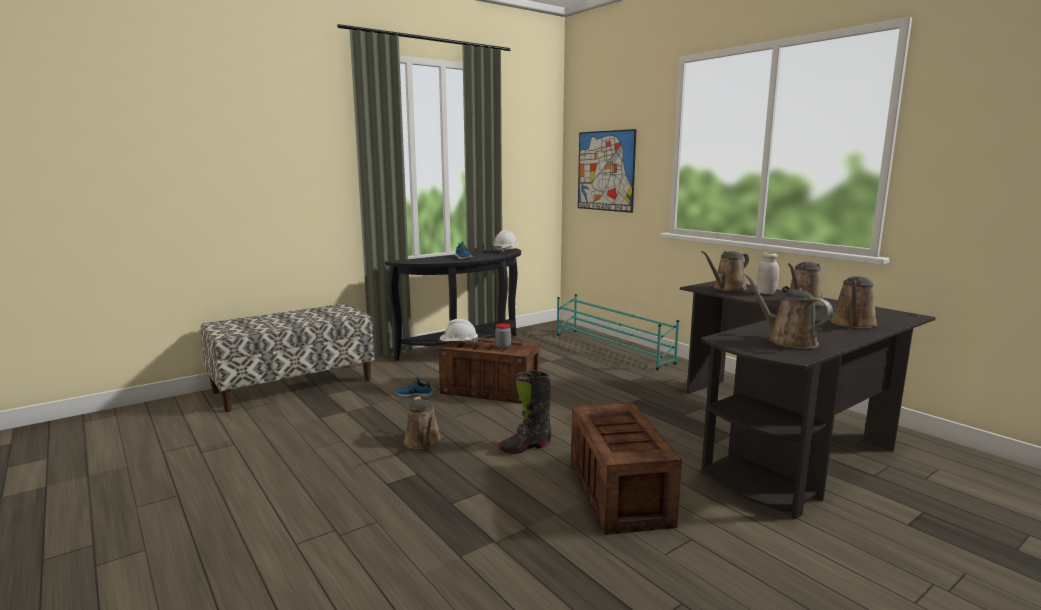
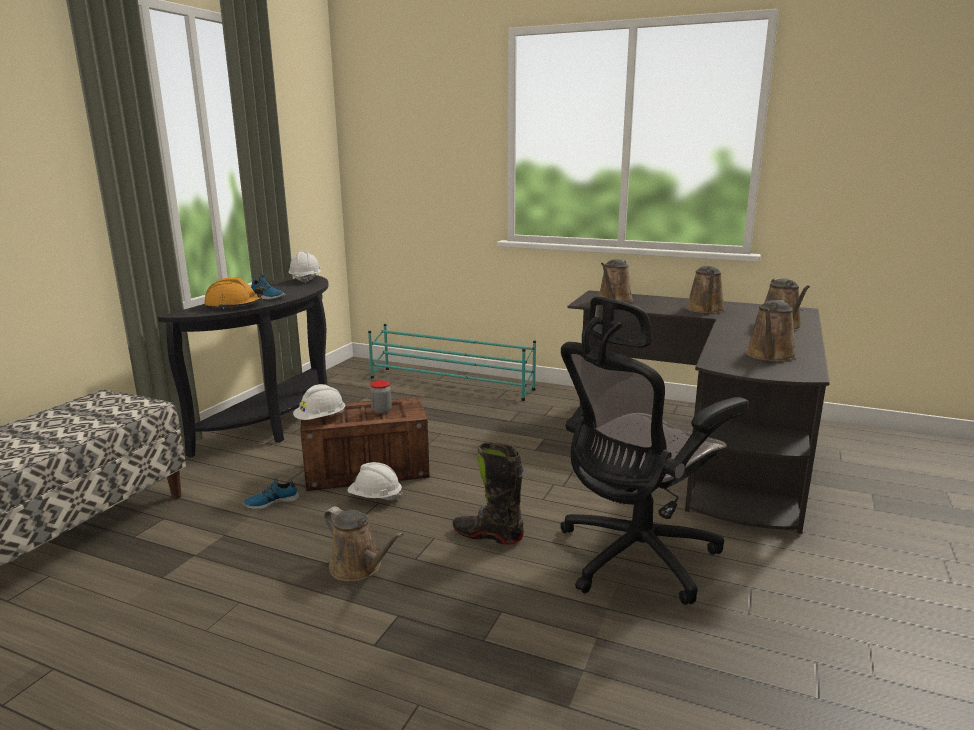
camera: 30 degrees left, 5 degrees up
black boot [498,370,552,454] -> black boot turned 75 degrees clockwise [453,442,524,545]
crate [571,403,682,535] -> office chair [561,296,749,605]
picture [578,129,637,213] -> none
brown watering can [744,274,833,349] -> brown watering can turned 90 degrees counterclockwise [745,300,797,362]
white jar [757,252,779,294] -> none
none -> orange hard hat [204,277,264,309]
none -> white hard hat [347,462,402,501]

